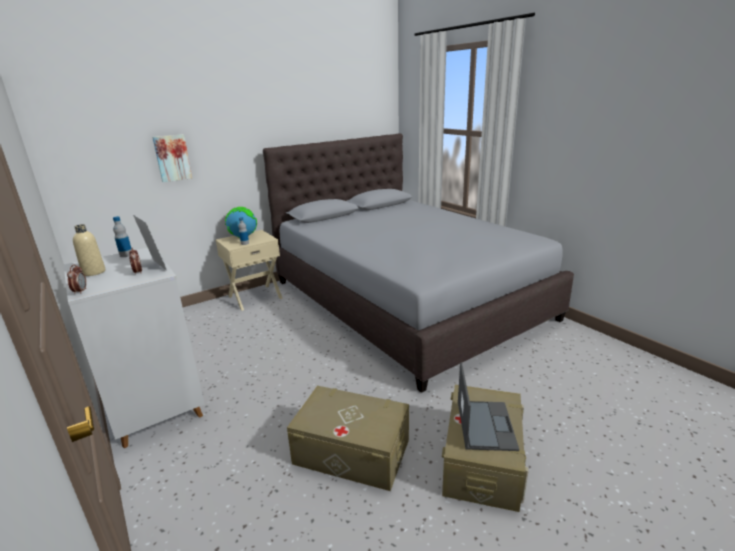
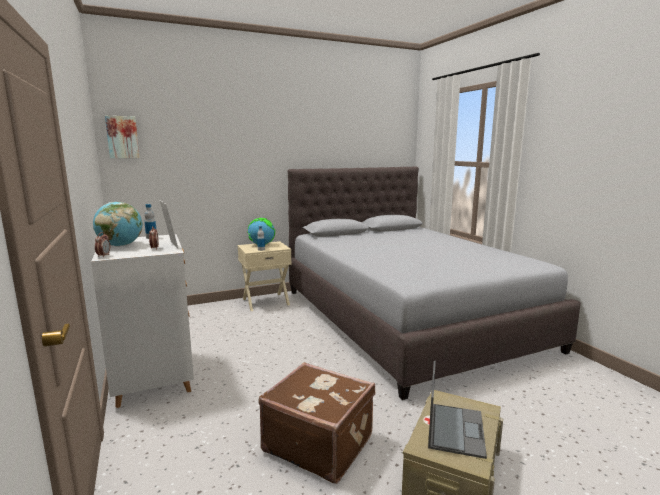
camera: 10 degrees right, 10 degrees down
beige bottle [73,224,105,276] -> globe [93,202,143,246]
picture [152,134,192,182] -> picture moved to [105,116,140,158]
beige storage box [287,386,409,491] -> brown suitcase [259,362,375,484]

